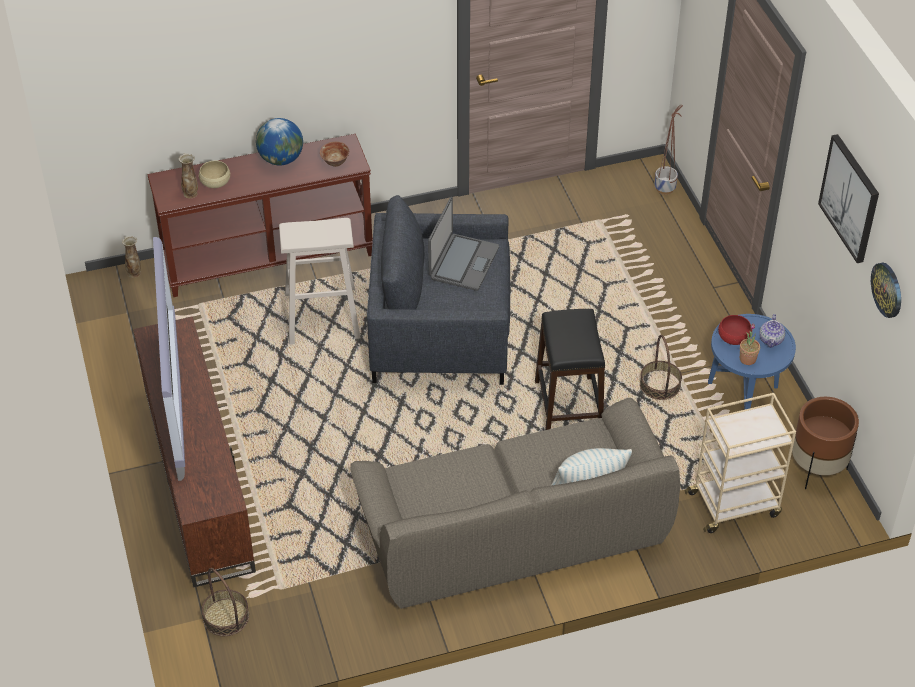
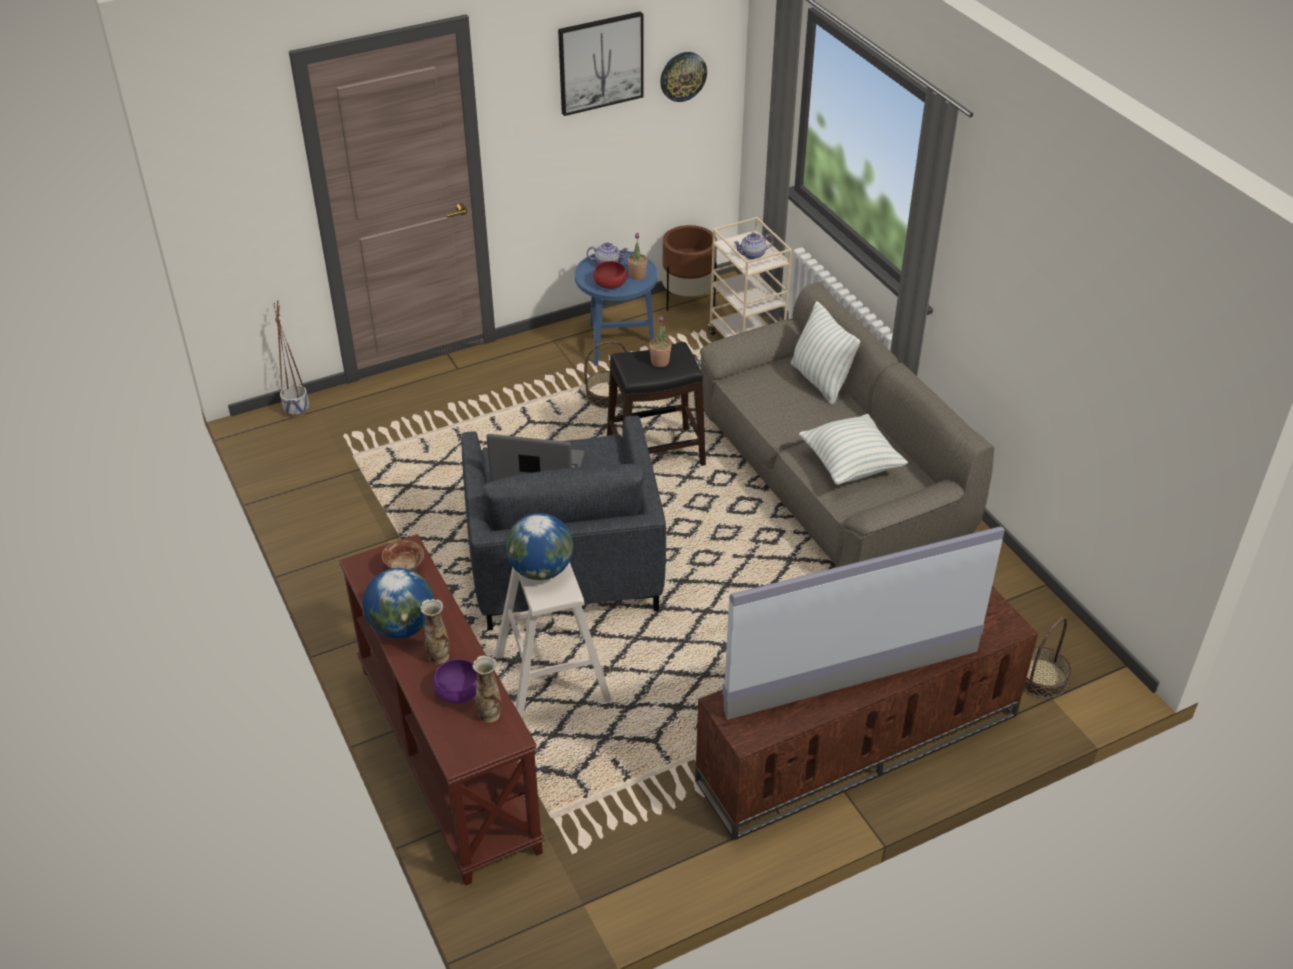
camera: 100 degrees left, 5 degrees down
vase [122,236,141,278] -> vase moved to [420,599,450,664]
beige bowl [199,161,230,188] -> purple bowl [433,659,477,704]
none -> globe [506,513,573,580]
none -> potted plant [649,316,671,367]
none -> teapot [733,233,774,260]
none -> pillow [799,414,908,485]

